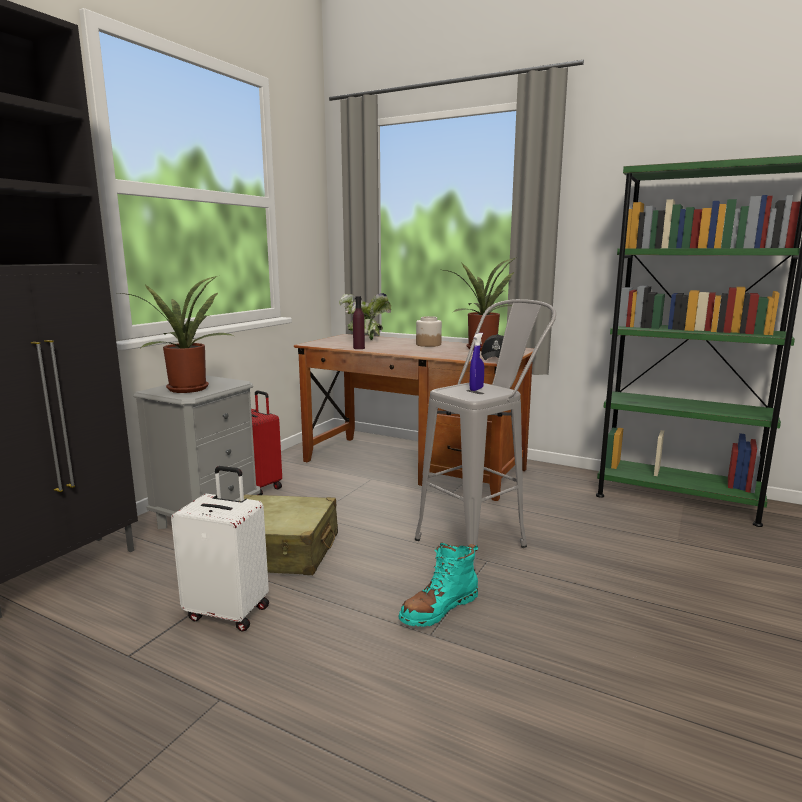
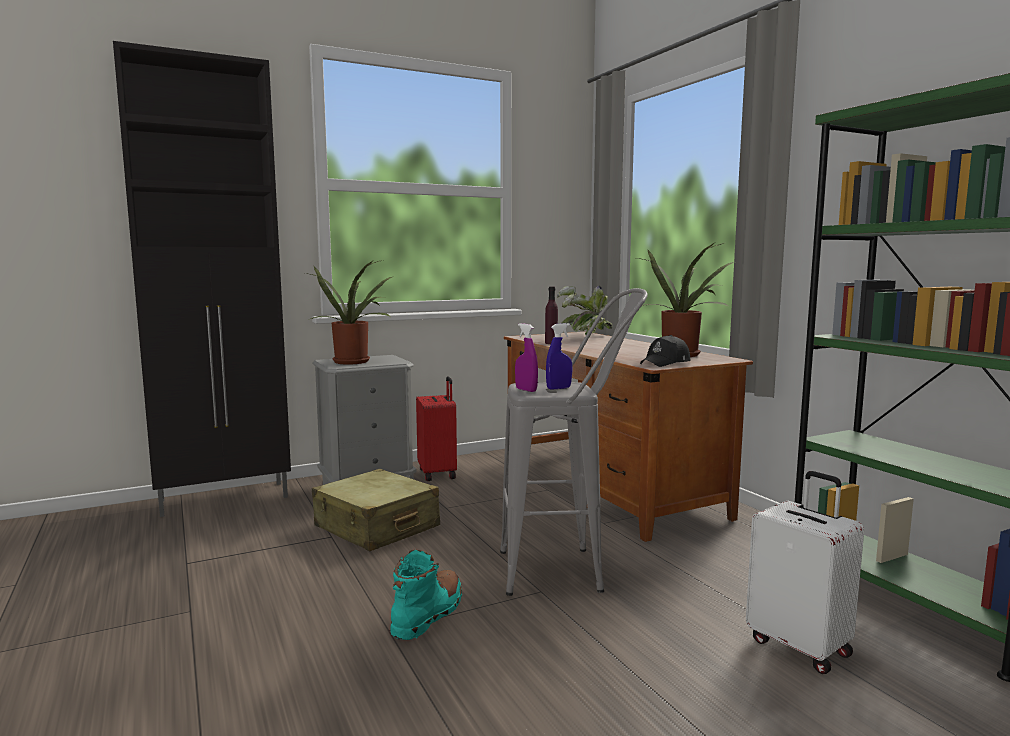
camera: 35 degrees right, 5 degrees down
white suitcase [171,466,269,632] -> white suitcase moved to [746,471,864,674]
turquoise boot [399,543,478,627] -> turquoise boot turned 120 degrees clockwise [390,550,462,640]
jar [416,316,442,347] -> none
none -> purple spray bottle [515,323,538,392]

